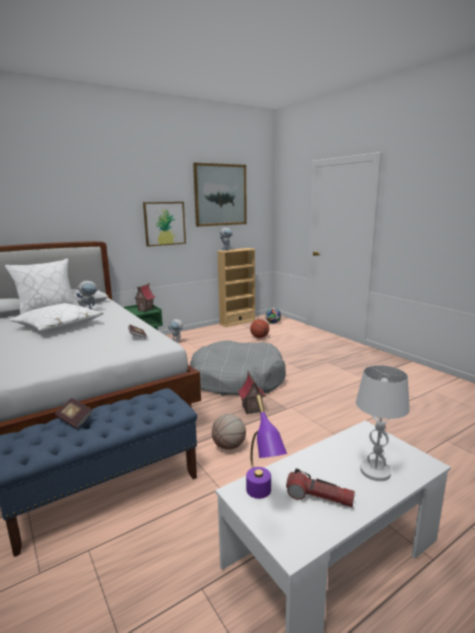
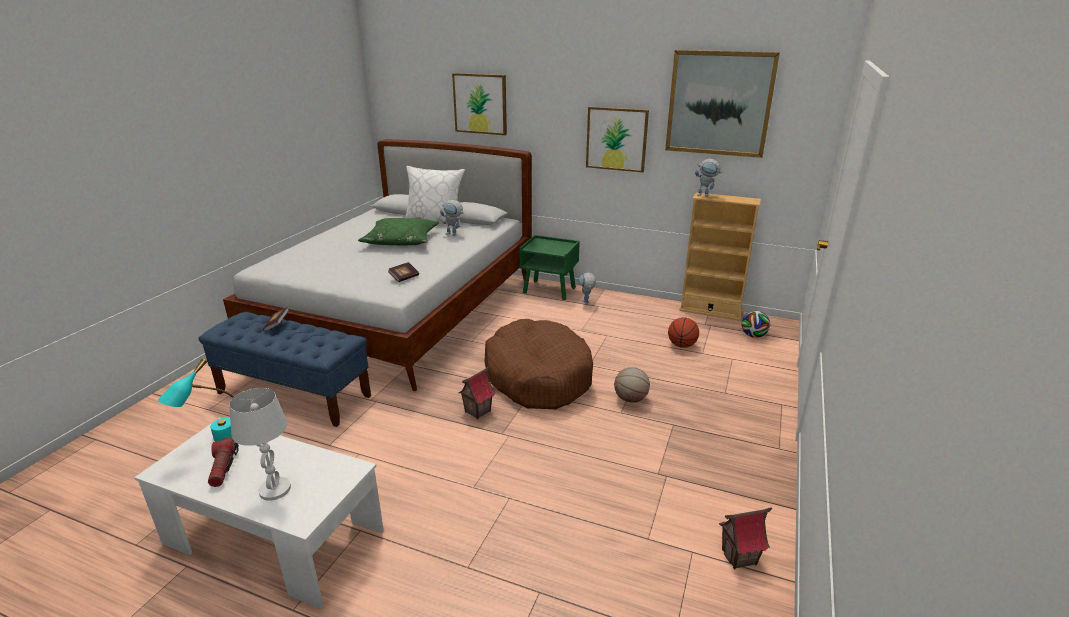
camera: 55 degrees right, 10 degrees up
white pillow [9,303,104,332] -> green pillow [358,218,439,245]
toy house [134,283,155,312] -> toy house moved to [719,508,772,569]
grey dog bed [190,340,286,395] -> brown dog bed [484,319,593,409]
basketball [212,414,246,449] -> basketball moved to [614,367,650,403]
purple table lamp [246,395,287,499] -> turquoise table lamp [158,358,234,441]
none -> picture [452,73,507,135]

